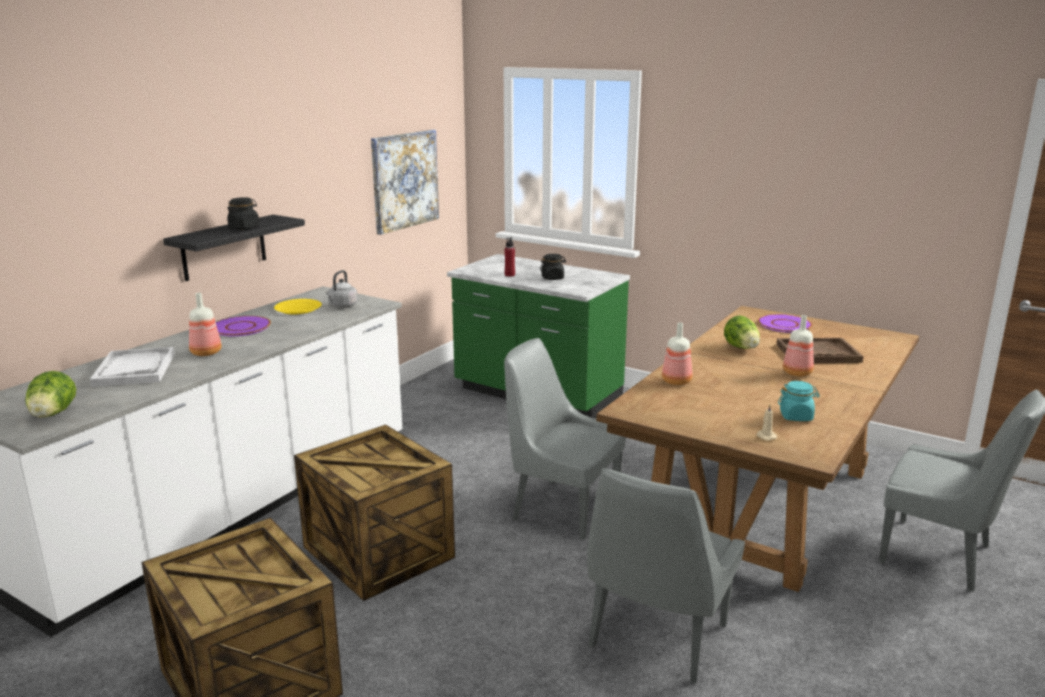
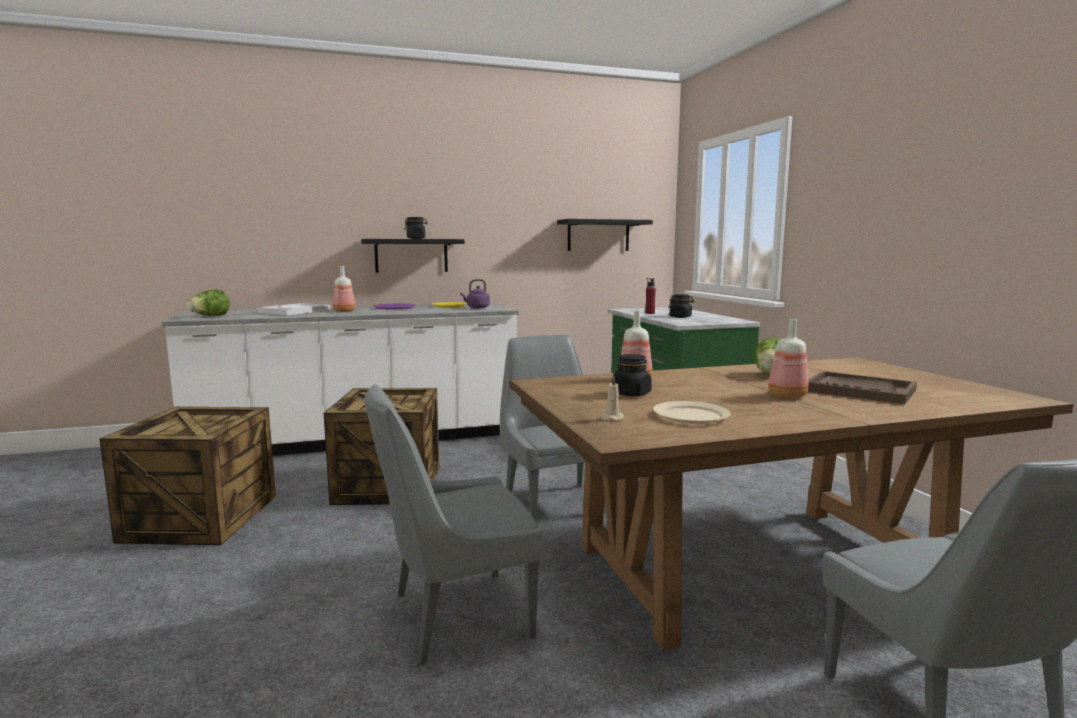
camera: 40 degrees right, 10 degrees down
grey kettle [326,270,358,308] -> purple kettle [460,279,490,308]
picture [371,130,439,235] -> black shelf [557,219,653,251]
purple plate [758,314,812,333] -> none
turquoise jar [778,381,820,421] -> beige plate [653,401,730,424]
none -> black jar [612,354,652,396]

